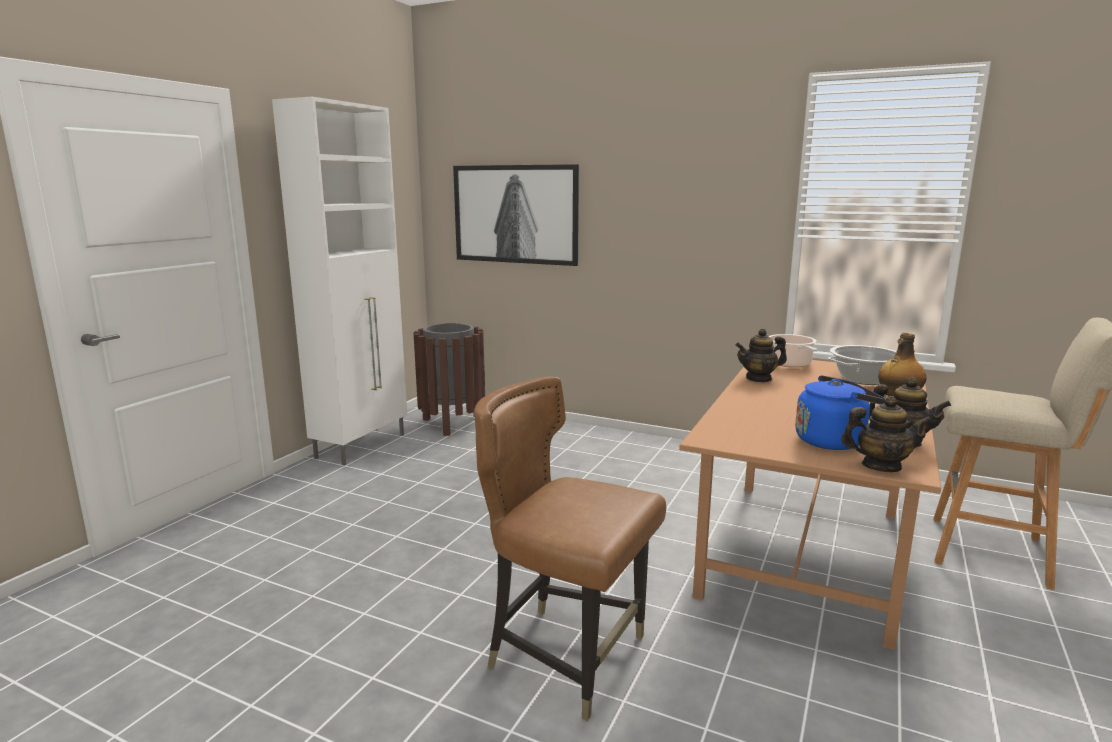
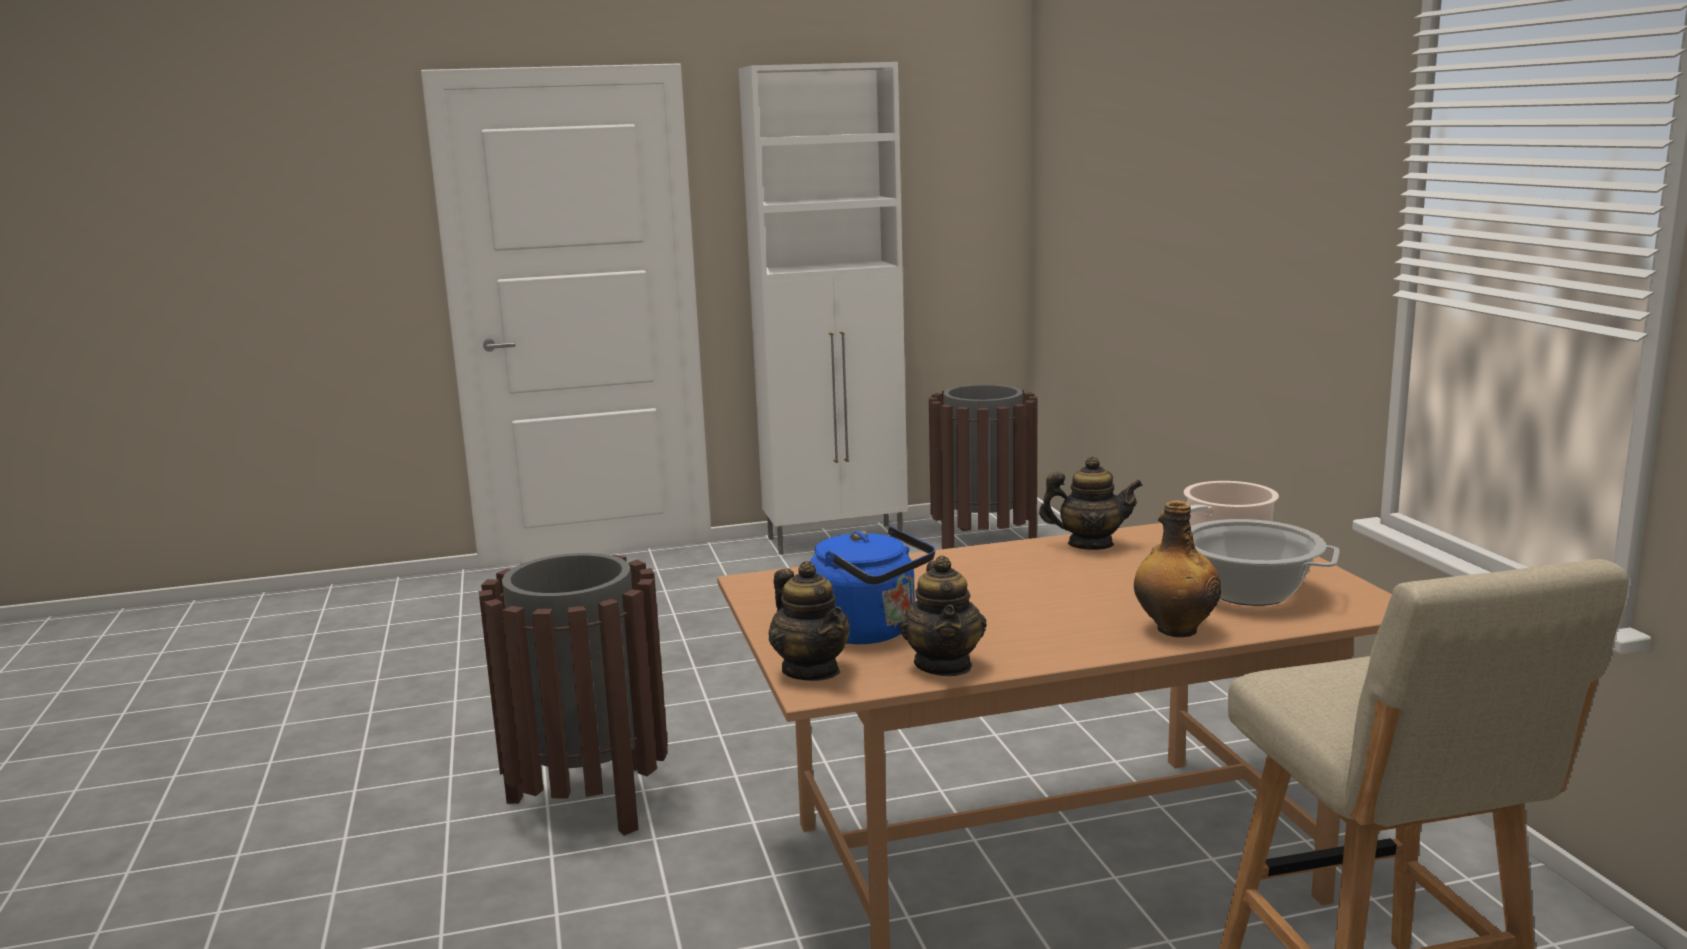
camera: 50 degrees right, 0 degrees up
picture [453,164,579,266] -> none
brown chair [474,376,666,721] -> brown trash can [479,553,668,836]
teapot [735,329,787,382] -> teapot turned 150 degrees clockwise [1039,456,1143,550]

